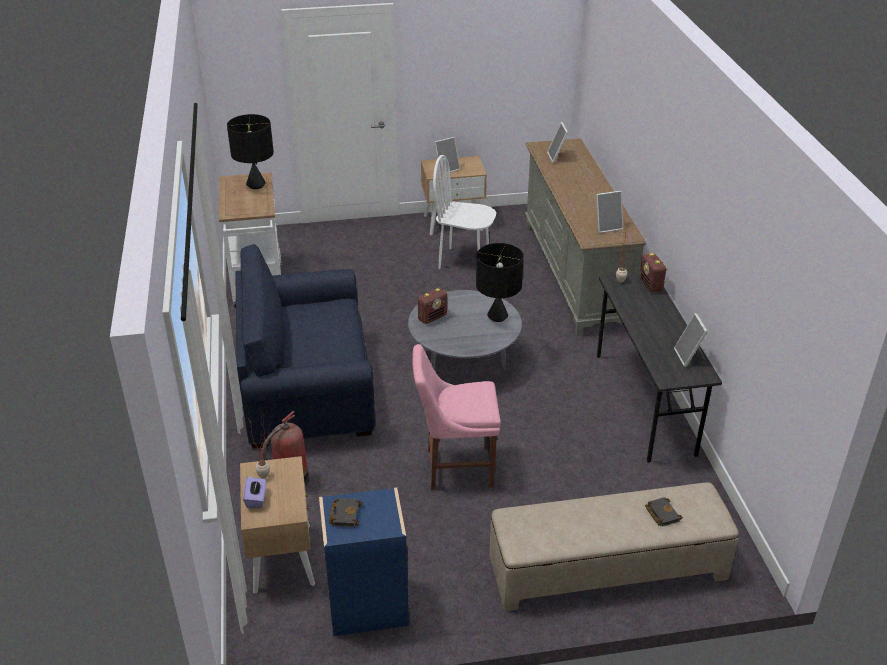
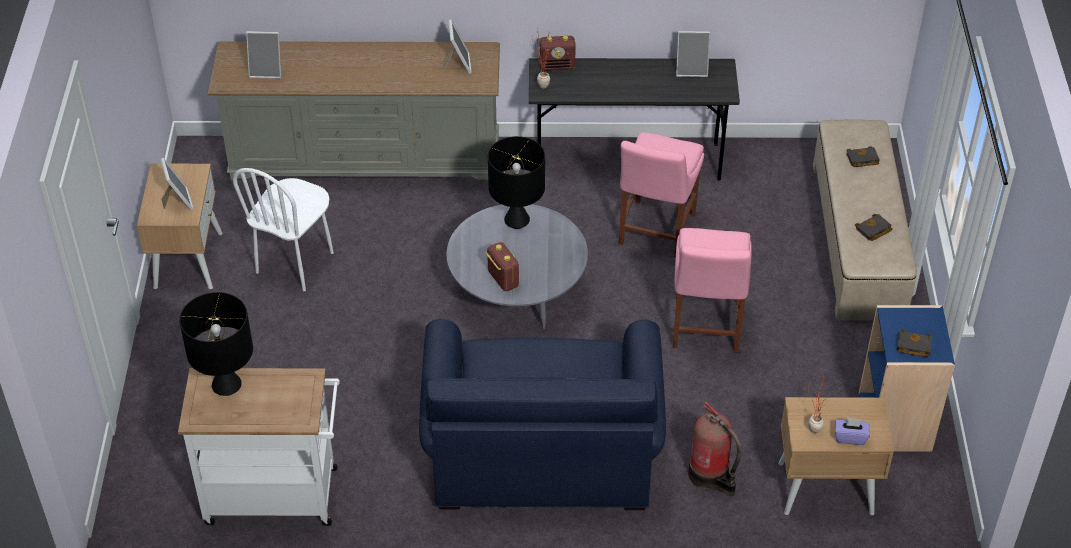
camera: 80 degrees left, 10 degrees up
none -> pink chair [619,132,704,258]
none -> black book [855,214,893,241]

